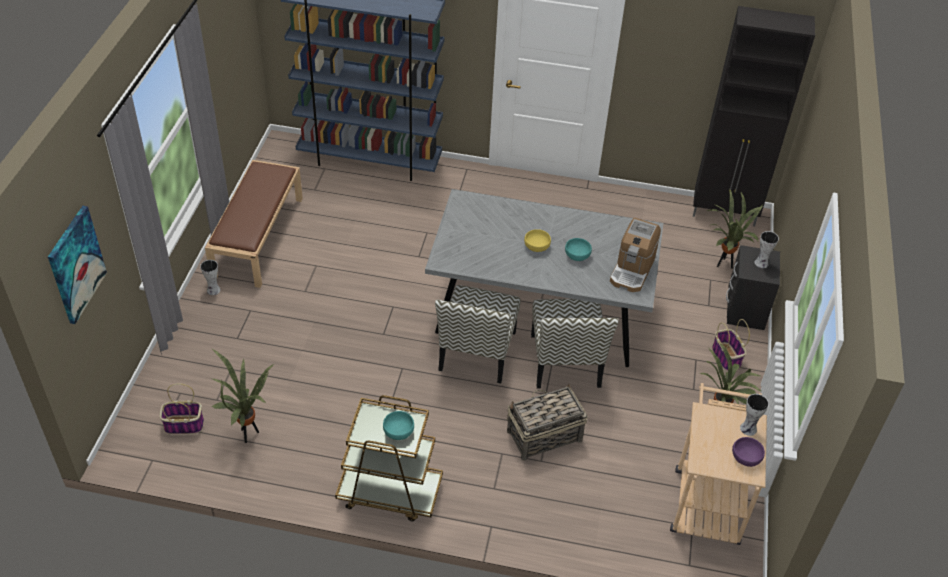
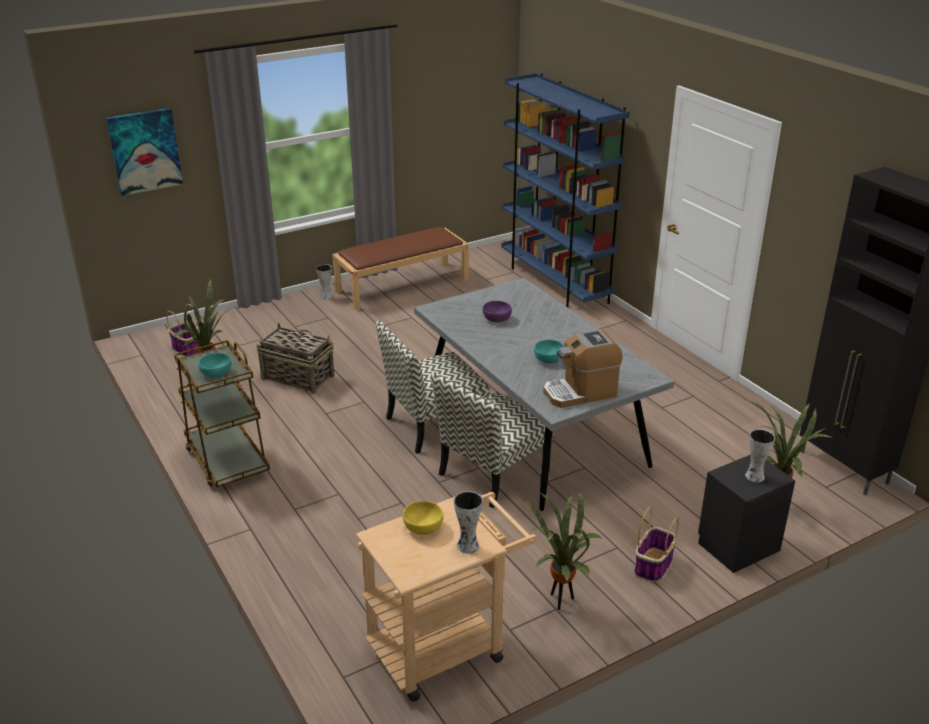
camera: 50 degrees right, 15 degrees down
basket [507,384,588,461] -> basket moved to [256,322,335,394]
yellow bowl [524,229,551,252] -> yellow bowl moved to [403,501,443,535]
purple bowl [732,437,765,467] -> purple bowl moved to [483,301,512,322]

